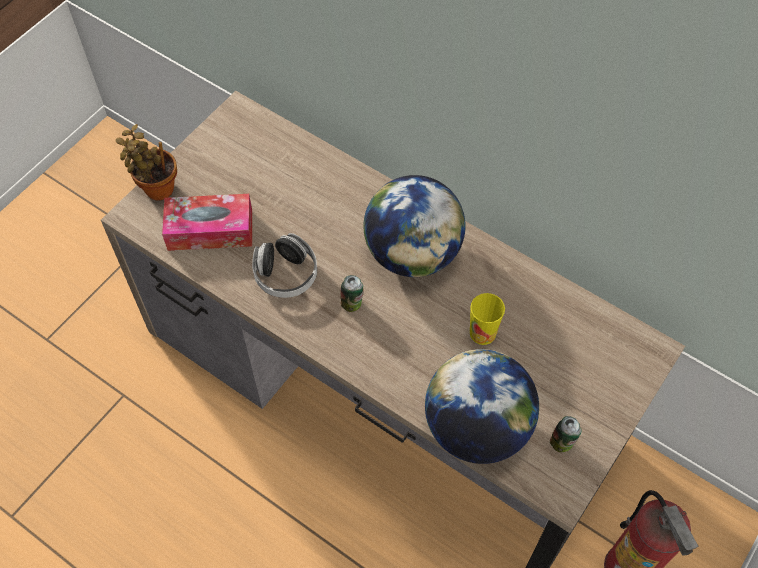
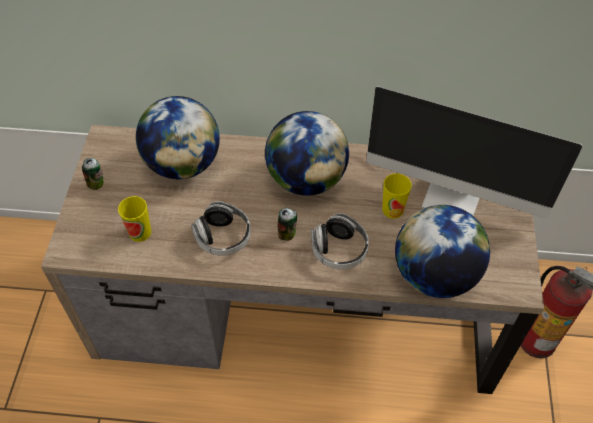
camera: 30 degrees left, 5 degrees down
potted plant [116,124,177,201] -> none
tissue box [162,194,252,251] -> cup [118,196,151,242]
can [550,416,581,452] -> can moved to [82,158,103,190]
none -> globe [136,96,220,179]
none -> headphones [311,213,369,269]
none -> monitor [366,86,583,218]

